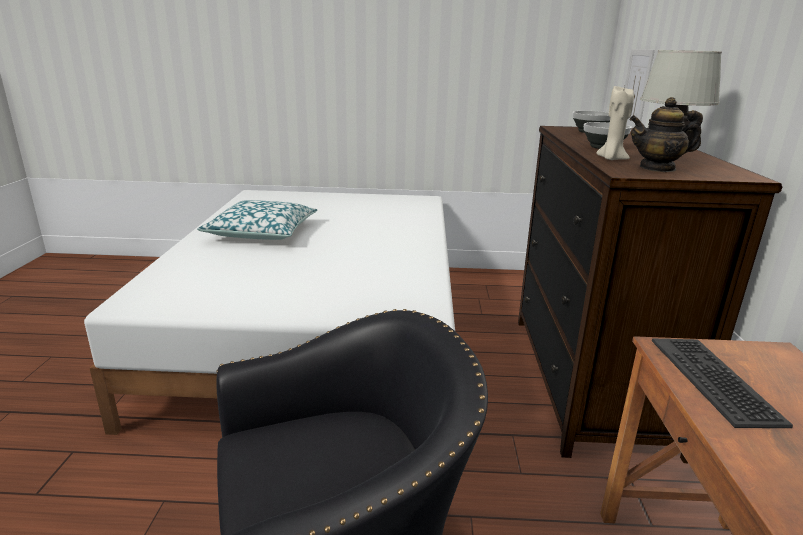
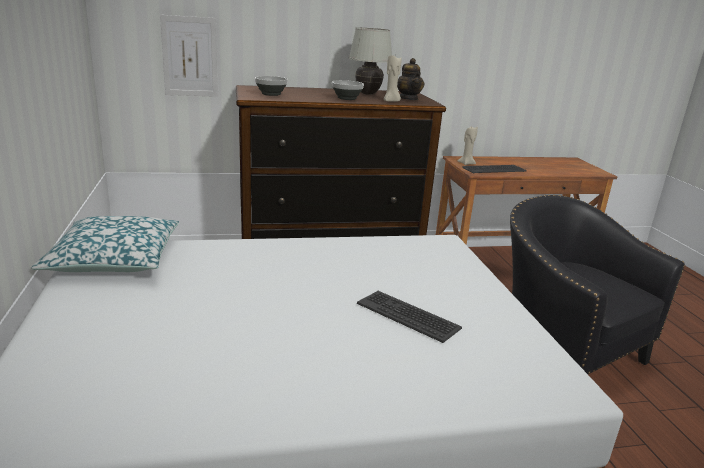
camera: 105 degrees left, 0 degrees up
pillow [197,200,318,240] -> pillow moved to [31,216,179,272]
none -> keyboard [357,291,462,343]
none -> beige candle [458,127,478,165]

